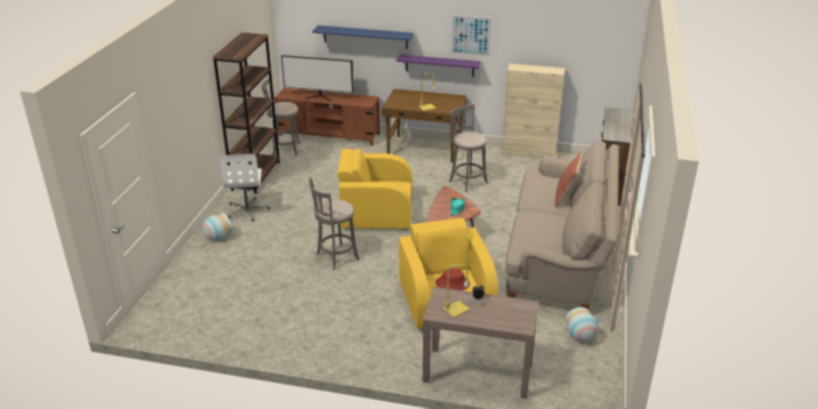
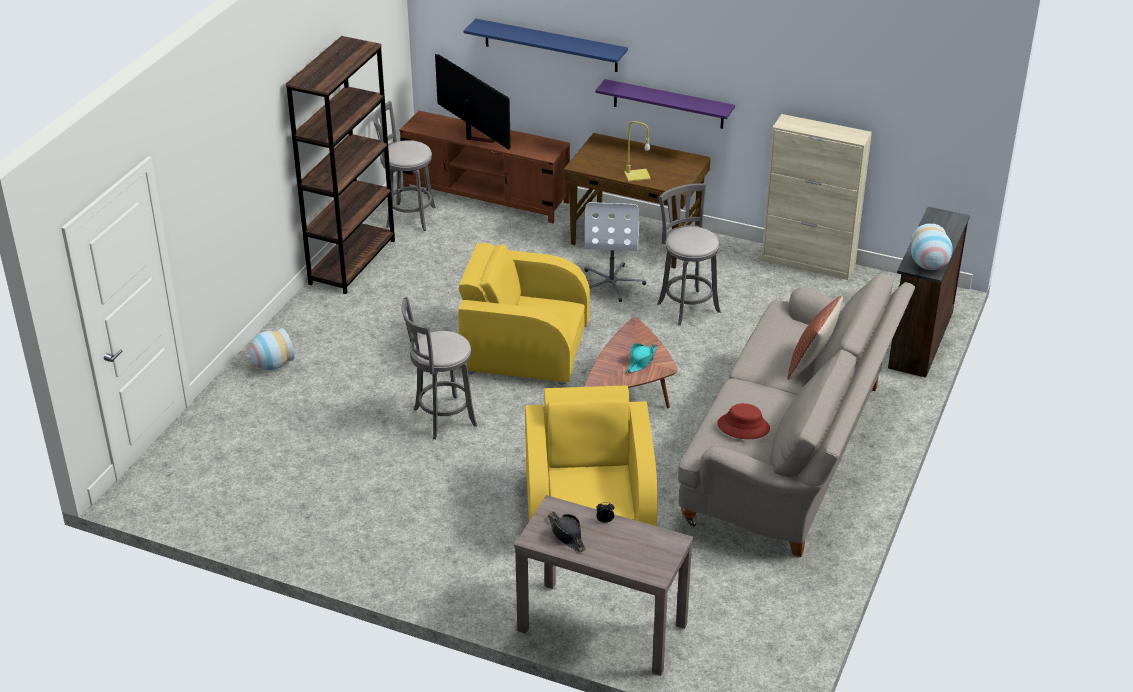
camera: 10 degrees right, 5 degrees up
white office chair [220,154,270,221] -> white office chair moved to [585,202,646,302]
television [281,55,354,101] -> television turned 150 degrees counterclockwise [435,54,511,150]
red hat [436,268,470,291] -> red hat moved to [717,403,770,439]
yellow table lamp [443,265,470,318] -> black hat [548,512,586,552]
picture [450,14,493,57] -> none
vase [565,307,598,342] -> vase moved to [911,224,953,270]

